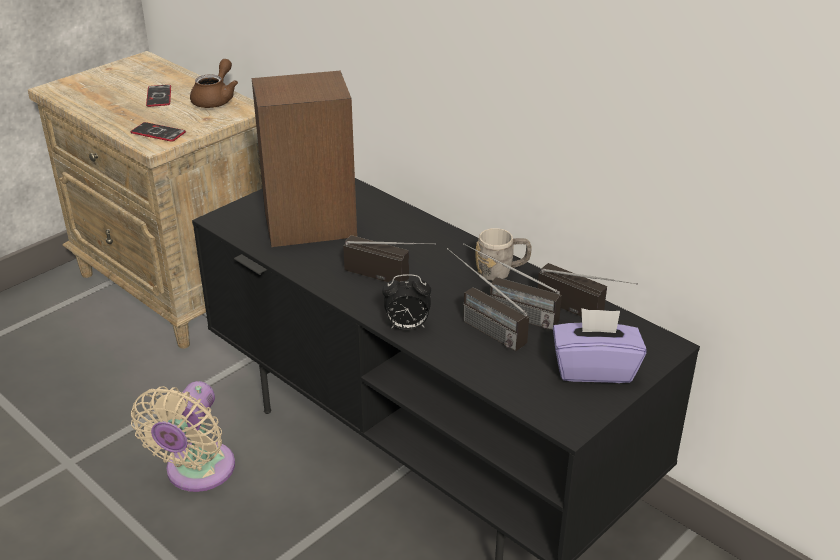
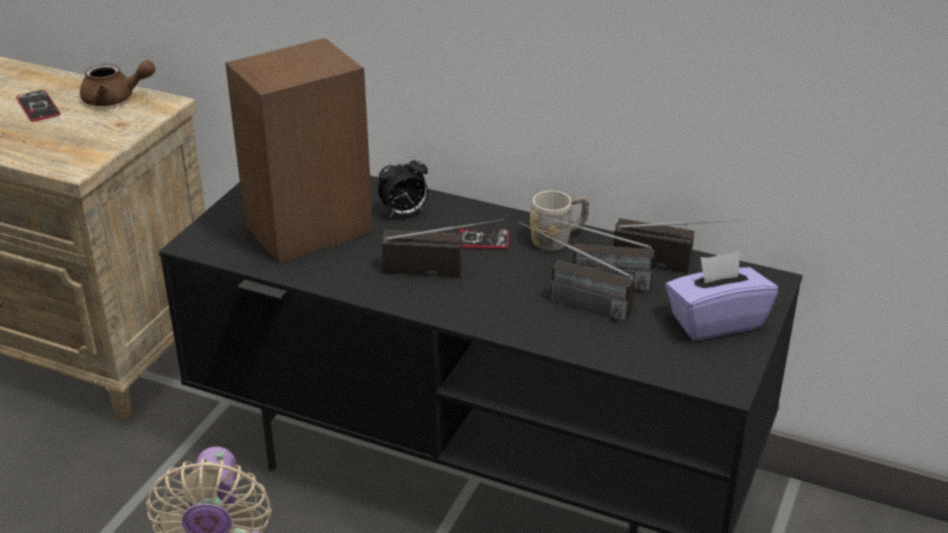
camera: 20 degrees left, 0 degrees up
phone [131,122,186,142] -> phone moved to [441,228,509,249]
brown teapot [190,59,238,108] -> brown teapot turned 90 degrees clockwise [80,60,155,106]
alarm clock [382,274,431,330] -> alarm clock moved to [378,155,428,217]

